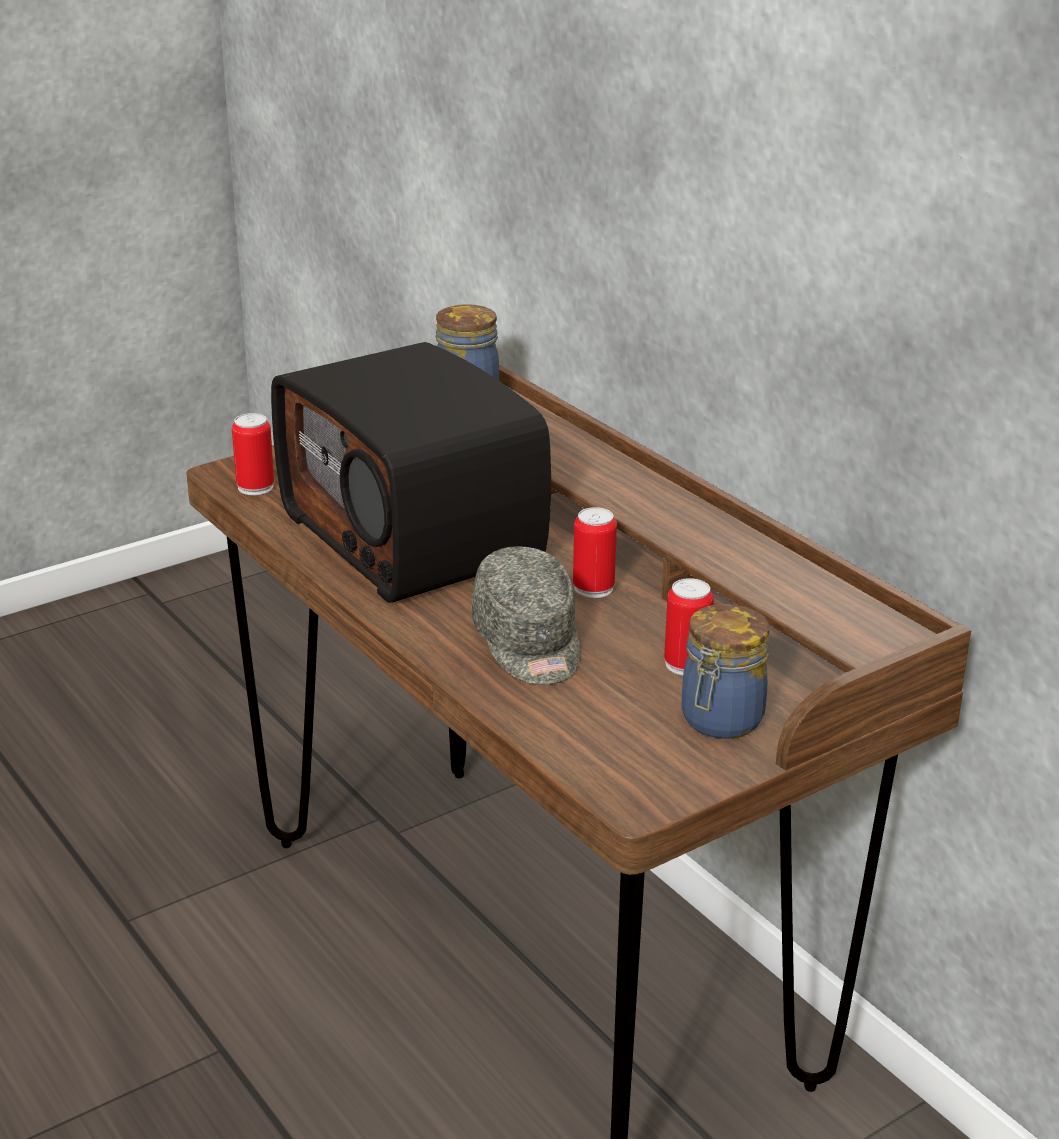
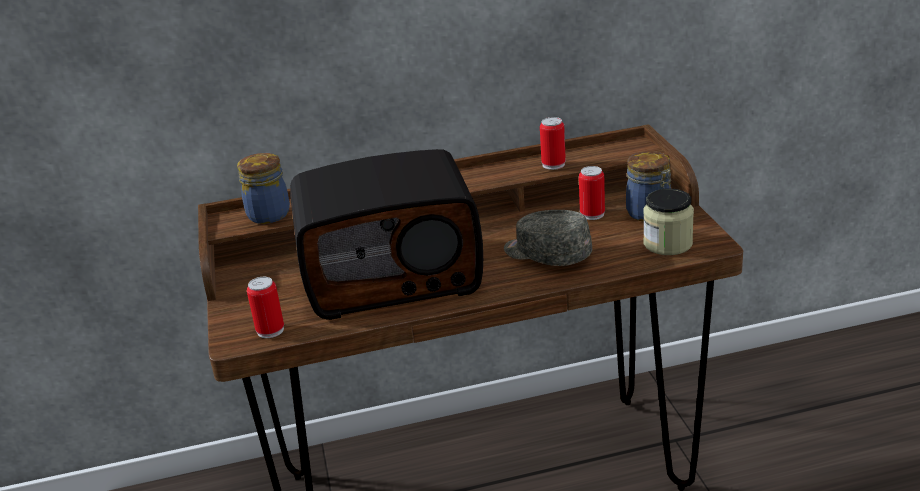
camera: 65 degrees left, 0 degrees up
grey cap [472,546,580,685] -> grey cap turned 150 degrees counterclockwise [504,210,593,266]
can [573,507,617,598] -> can moved to [540,117,566,170]
none -> jar [643,188,694,255]

